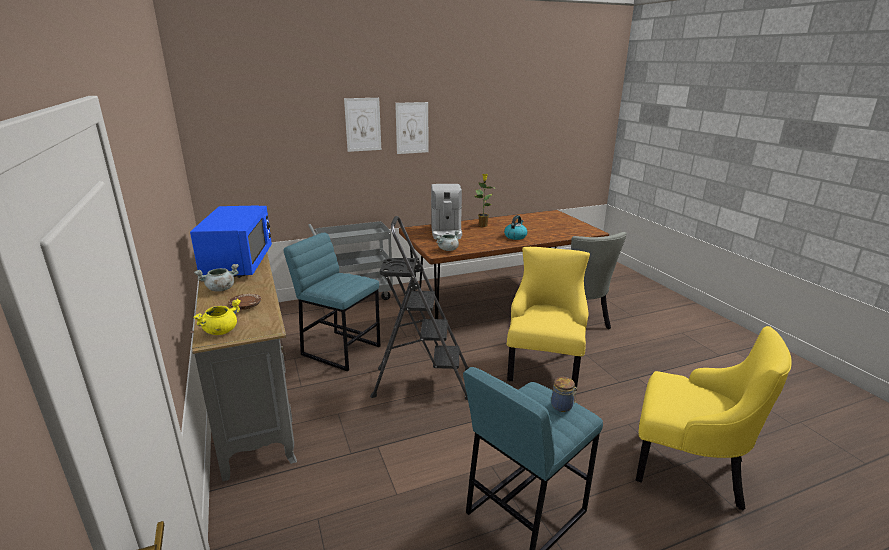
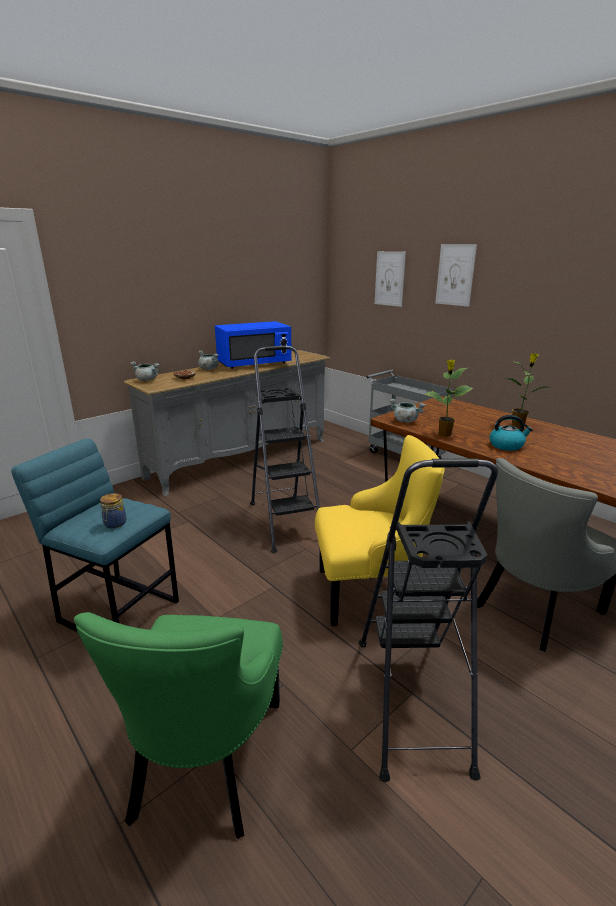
camera: 70 degrees right, 0 degrees up
yellow cooking pot [193,299,241,335] -> grey cooking pot [130,361,160,381]
blue stool [284,233,380,372] -> none
picture [395,102,429,154] -> picture moved to [375,251,406,307]
coffee machine [431,184,462,240] -> none
yellow chair [636,326,792,510] -> green chair [74,612,284,839]
none -> step ladder [359,458,498,782]
none -> potted plant [425,360,473,437]

